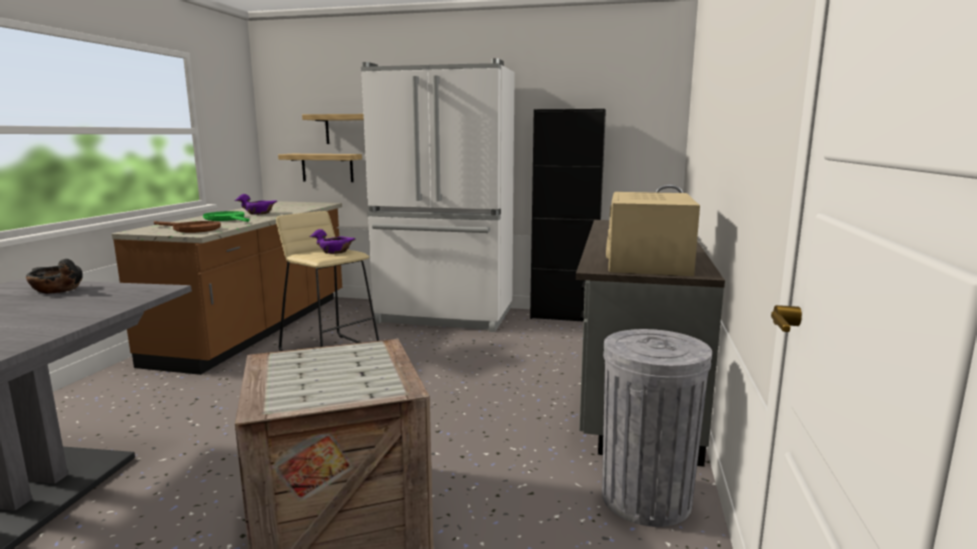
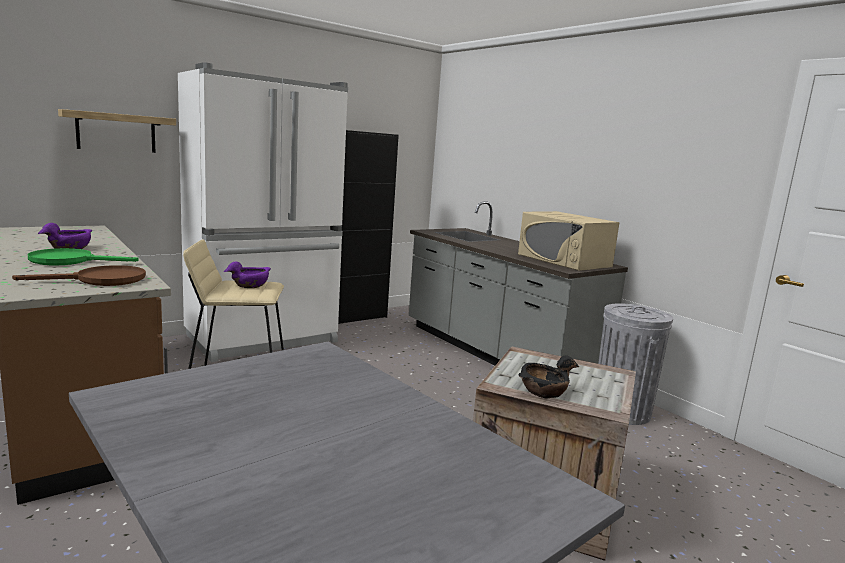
camera: 50 degrees left, 0 degrees up
black bowl [26,259,83,294] -> black bowl moved to [519,355,579,399]
shelf [278,154,362,182] -> none

